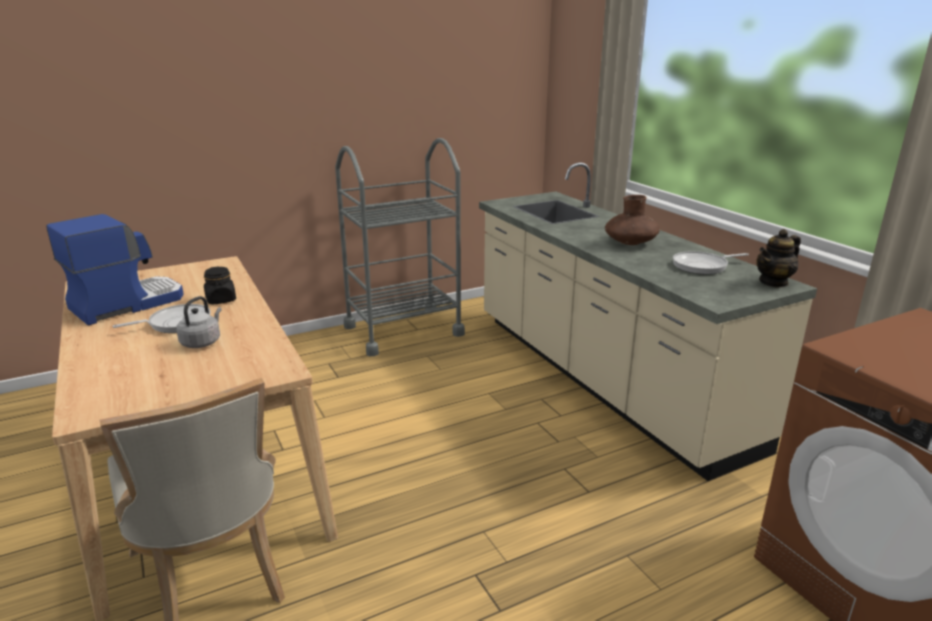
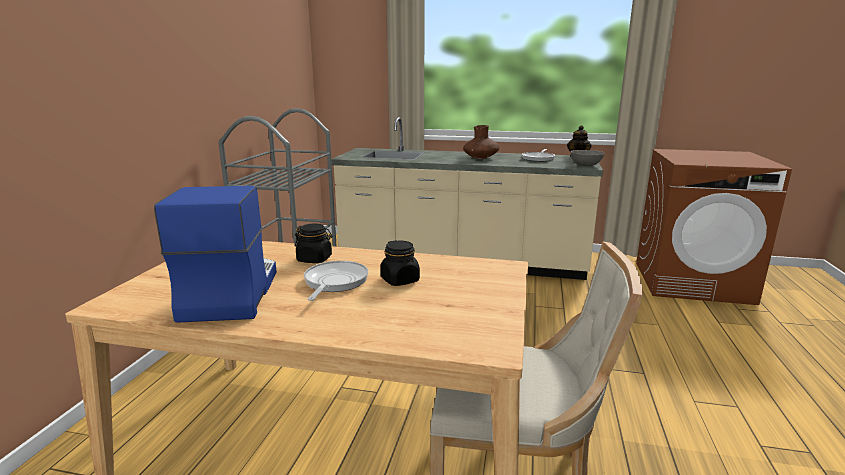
camera: 50 degrees left, 5 degrees down
grey kettle [176,296,222,348] -> black jar [380,240,420,286]
none -> grey bowl [570,150,604,166]

